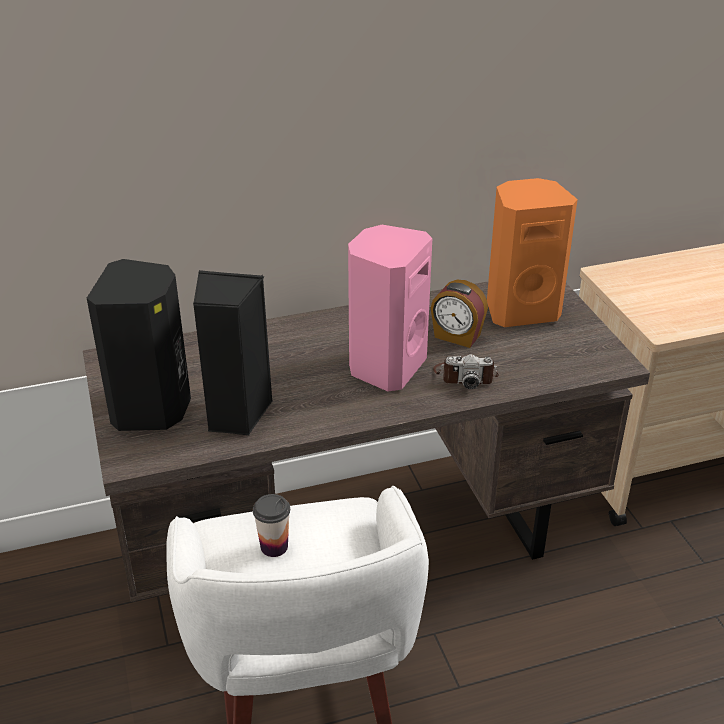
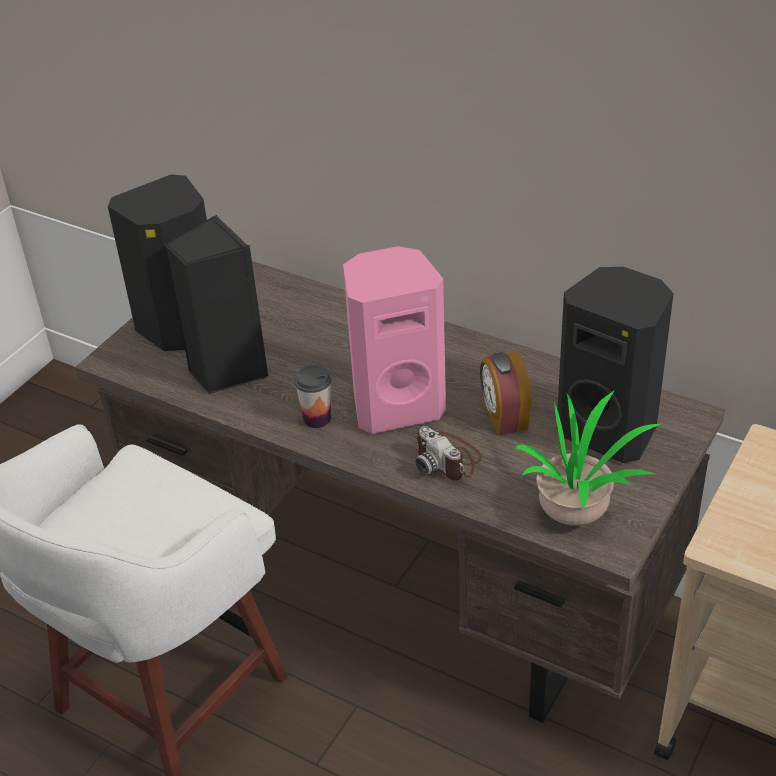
camera: 50 degrees right, 5 degrees up
cup [253,494,290,557] -> cup moved to [294,365,331,428]
orange speaker [487,178,578,327] -> black speaker [557,267,674,463]
none -> potted plant [514,390,661,526]

